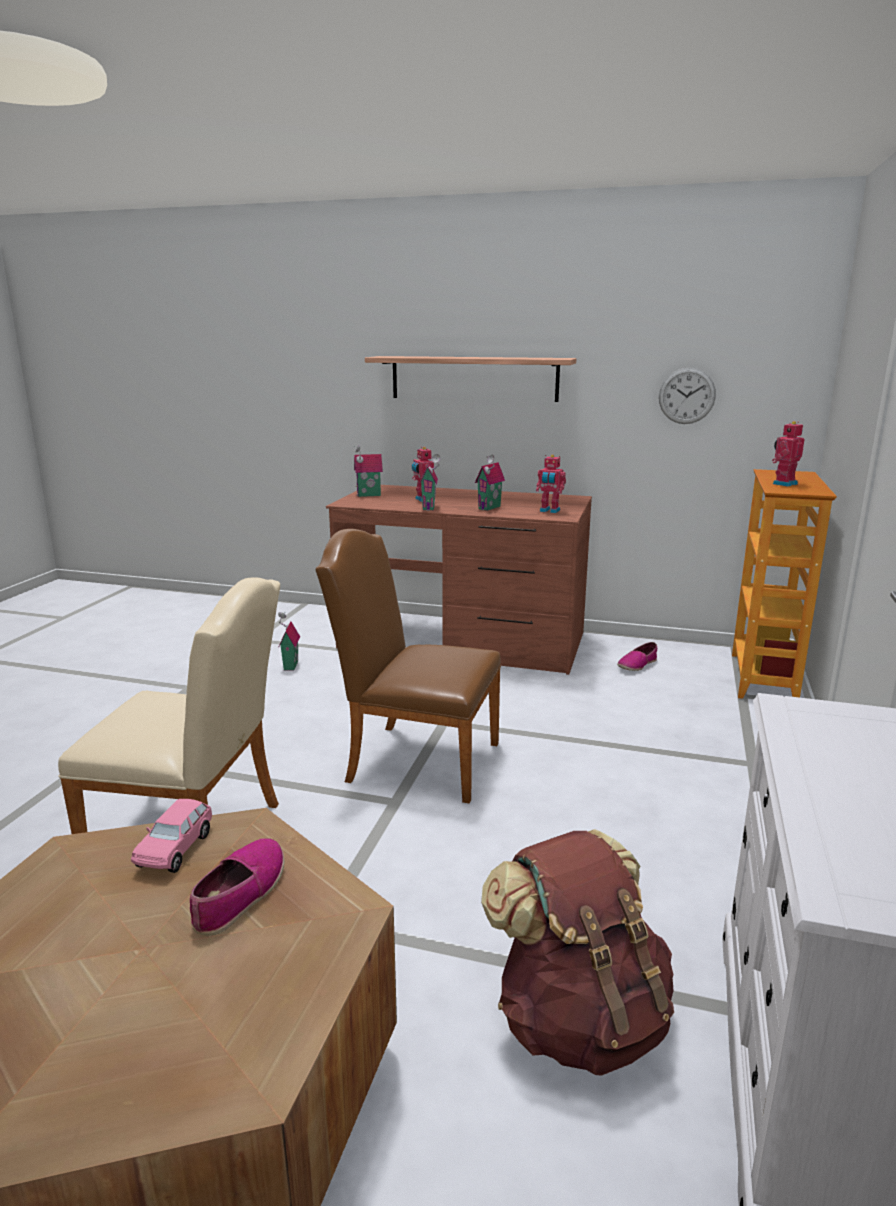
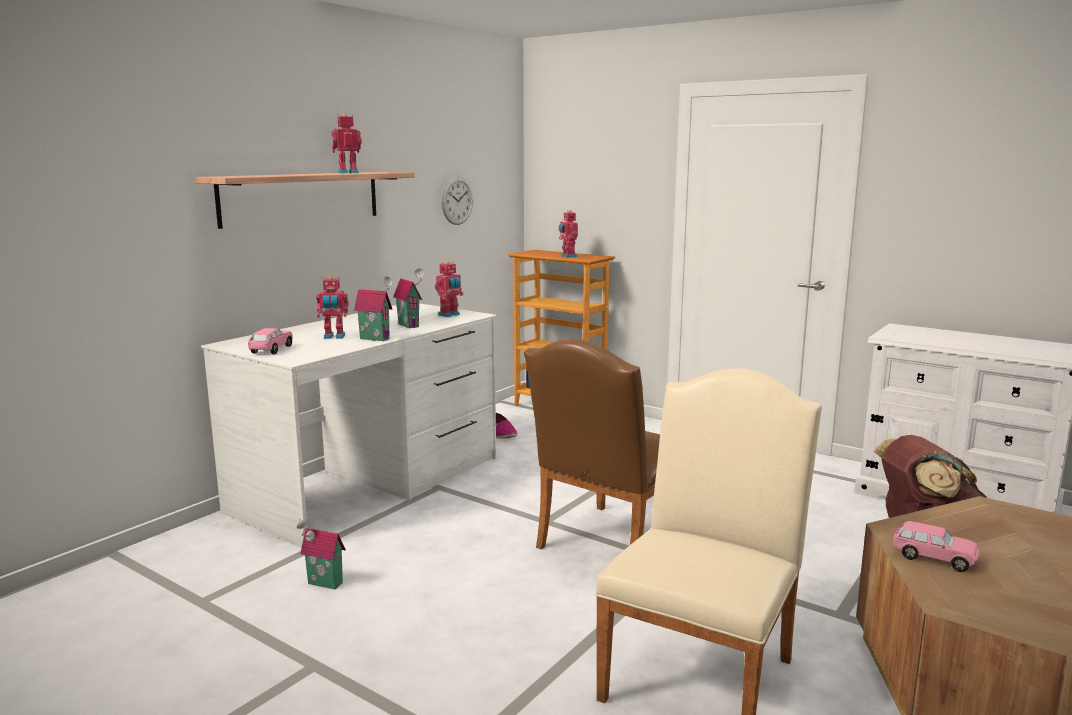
camera: 70 degrees left, 5 degrees down
shoe [190,838,284,935] -> none
brown desk [326,485,592,675] -> white desk [201,303,497,548]
toy house [354,445,383,497] -> pink toy car [248,328,293,354]
none -> toy robot [332,113,362,173]

